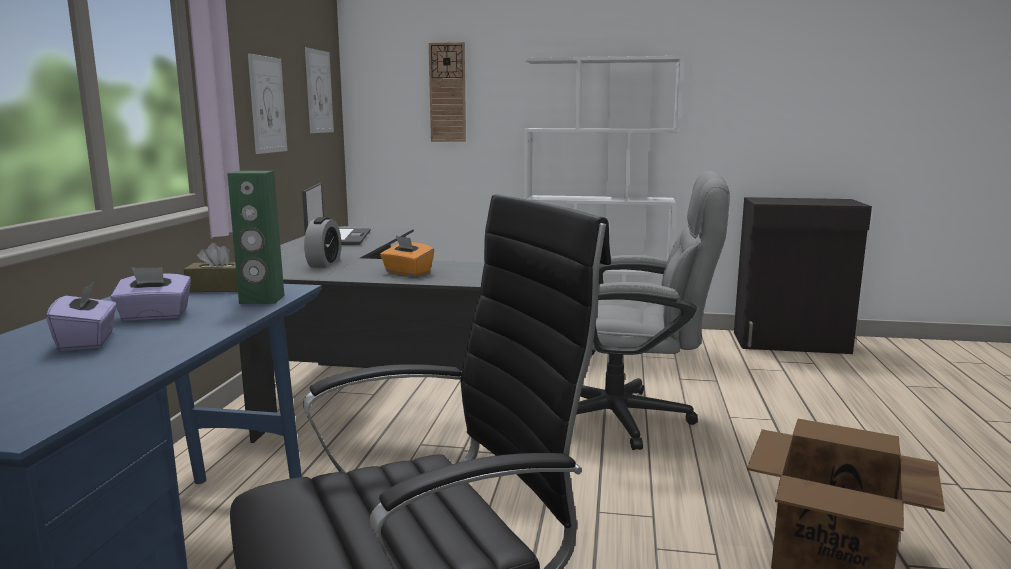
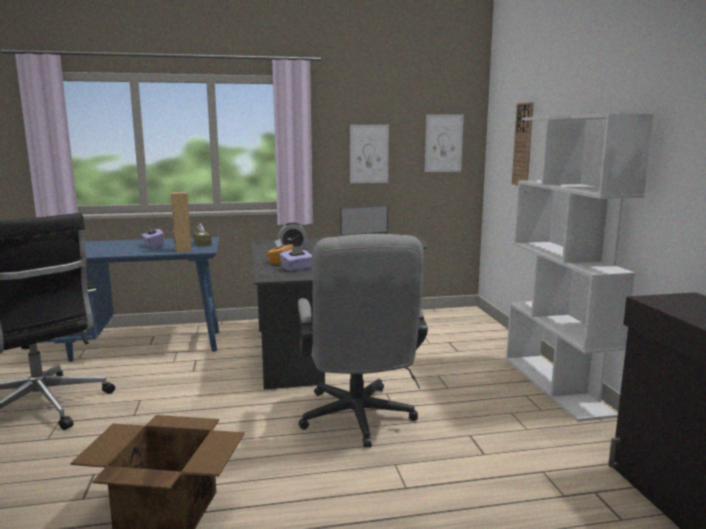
camera: 70 degrees right, 0 degrees up
purple tissue box [46,282,117,351] -> purple tissue box moved to [279,246,312,272]
green speaker [227,171,285,304] -> brown speaker [171,192,191,253]

